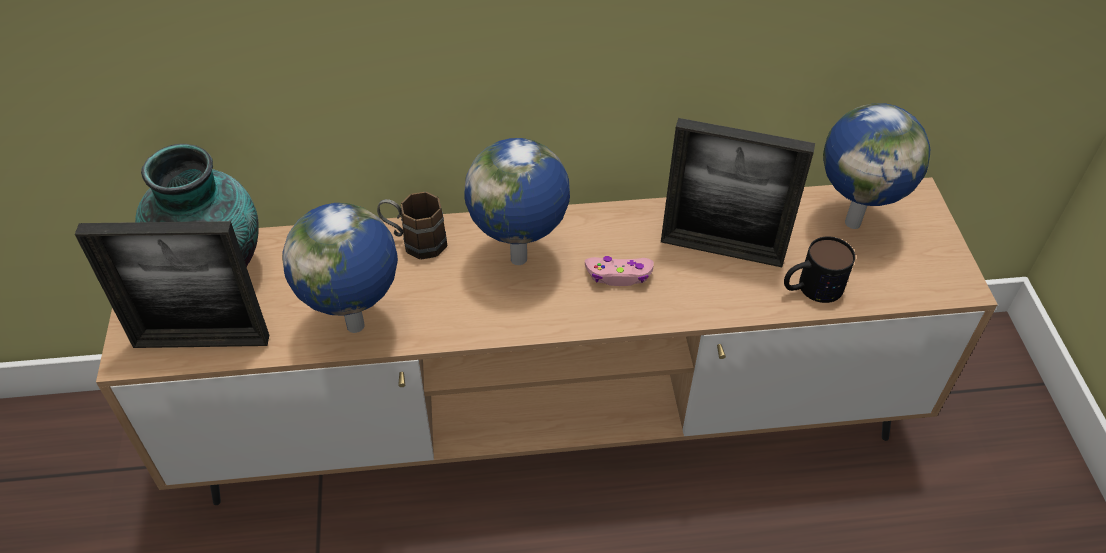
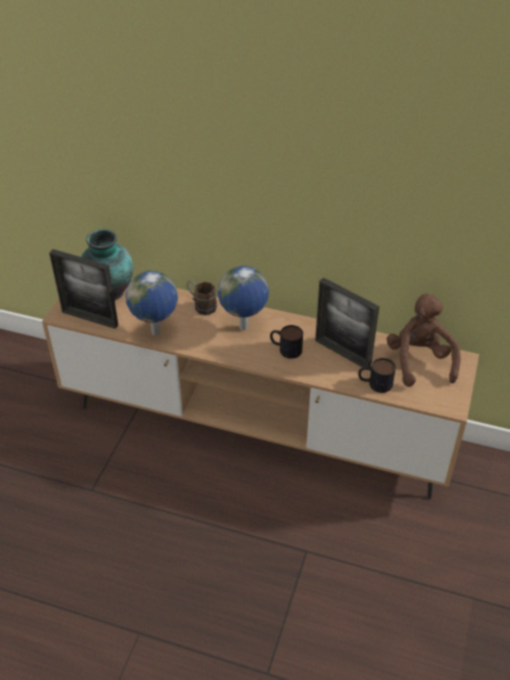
camera: 25 degrees right, 5 degrees down
pink game controller [585,256,654,286] -> mug [270,325,303,359]
globe [823,103,930,229] -> brown plush toy [387,293,461,387]

